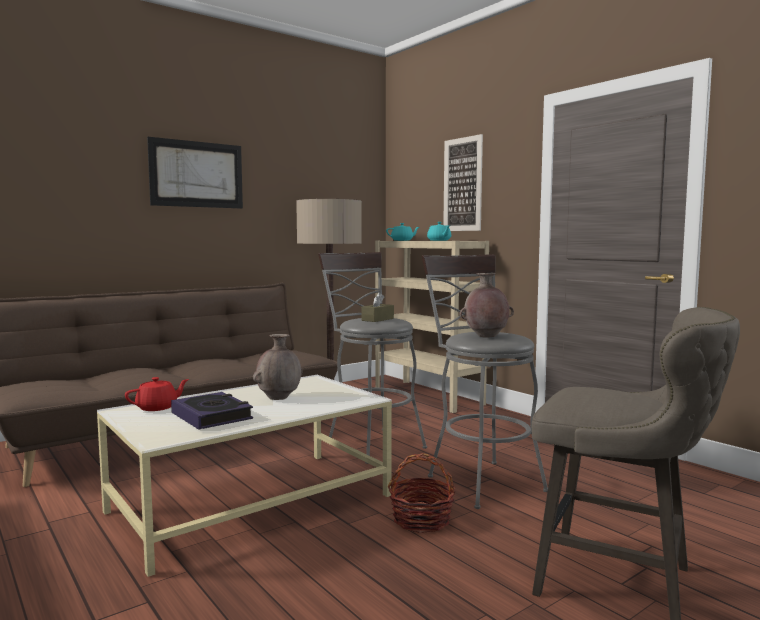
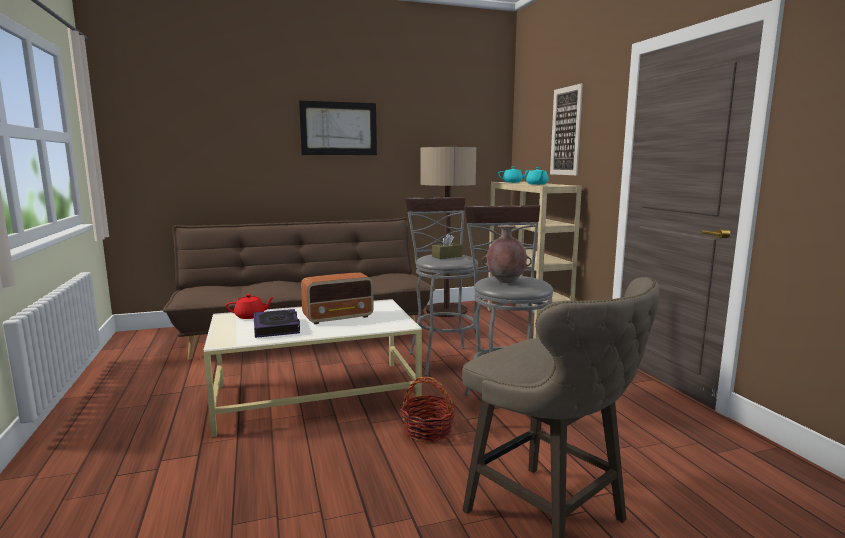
camera: 20 degrees right, 5 degrees up
brown vase [253,334,303,400] -> radio [301,272,374,324]

